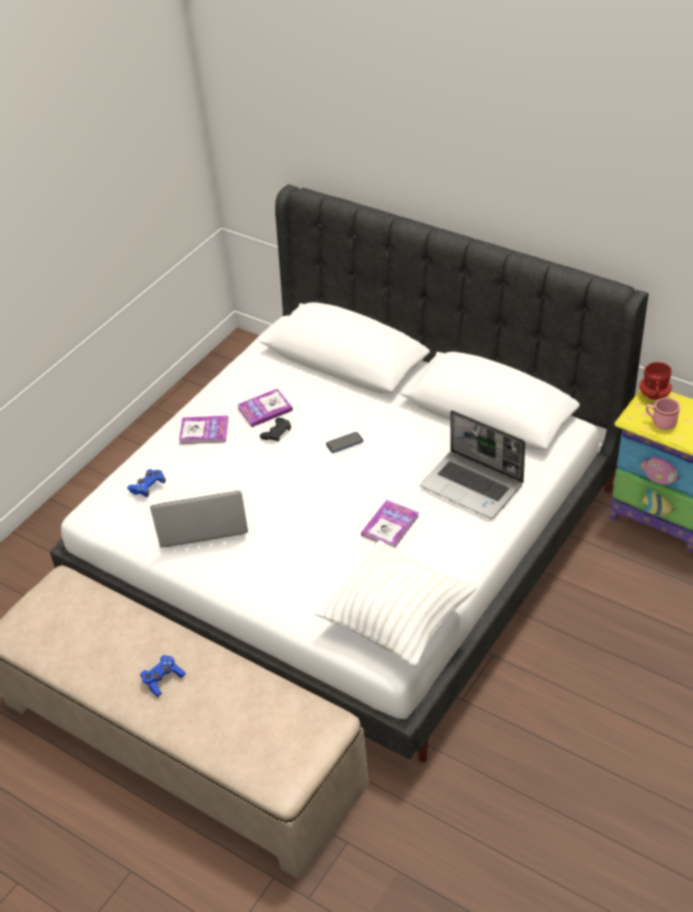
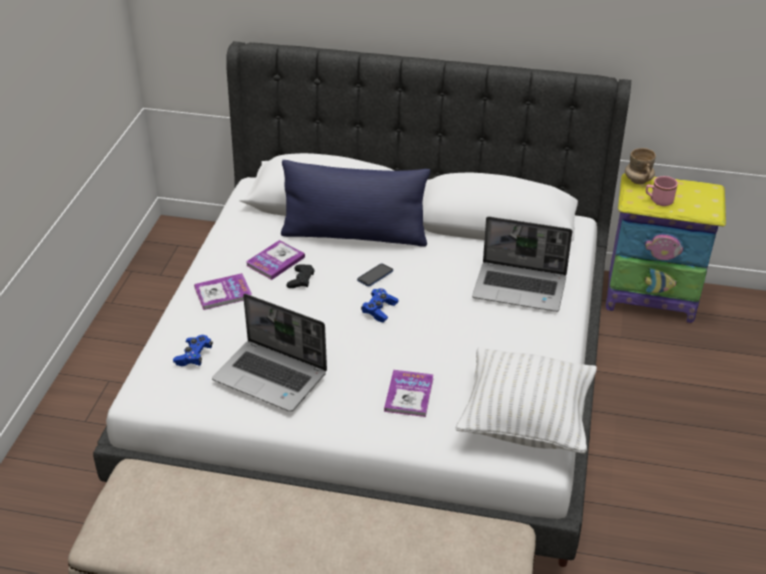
camera: 25 degrees left, 5 degrees down
blue game controller [140,655,185,697] -> blue game controller moved to [361,288,398,323]
laptop [150,490,248,548] -> laptop turned 120 degrees counterclockwise [212,294,327,412]
book [361,500,419,548] -> book moved to [384,370,434,417]
red mug [639,362,672,400] -> beige mug [625,148,656,184]
none -> blue pillow [281,160,431,246]

